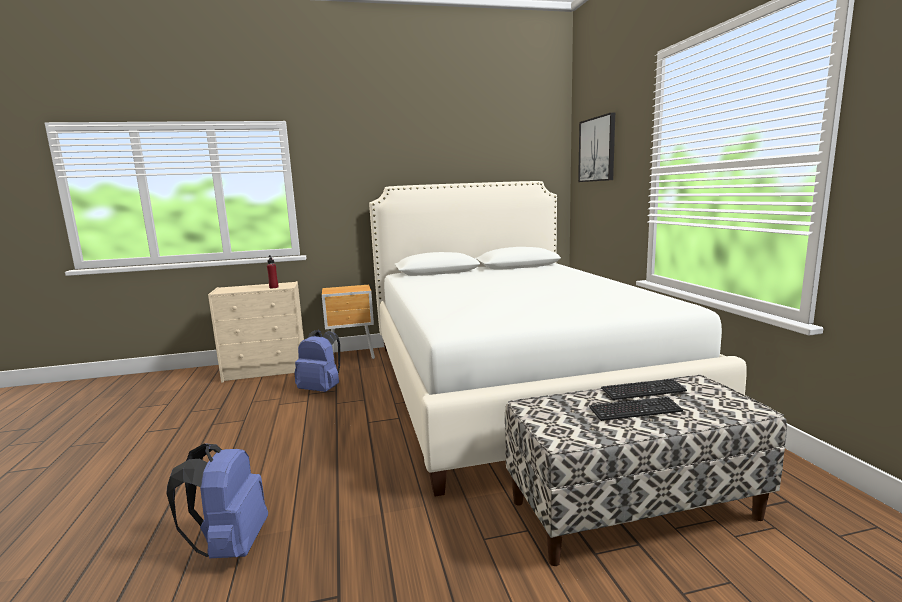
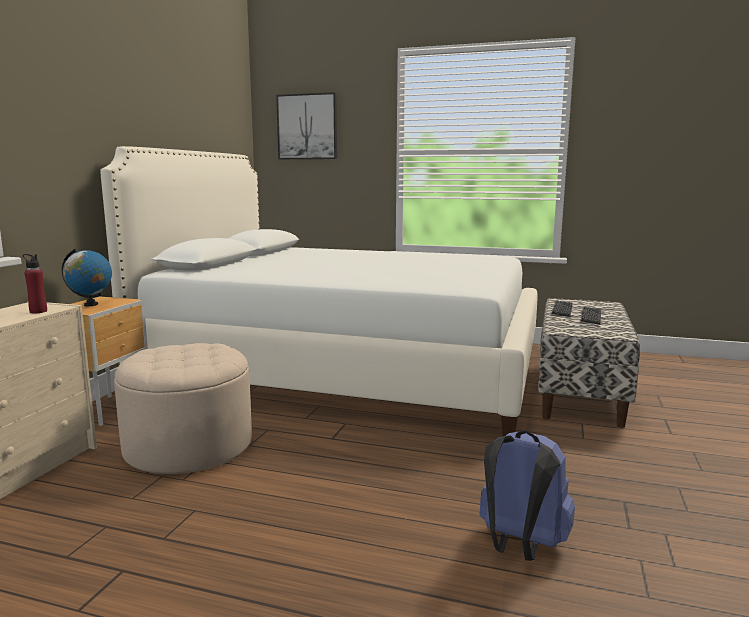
camera: 60 degrees left, 0 degrees up
blue backpack [295,330,340,392] -> beige ottoman [114,343,252,474]
none -> globe [62,249,112,306]

